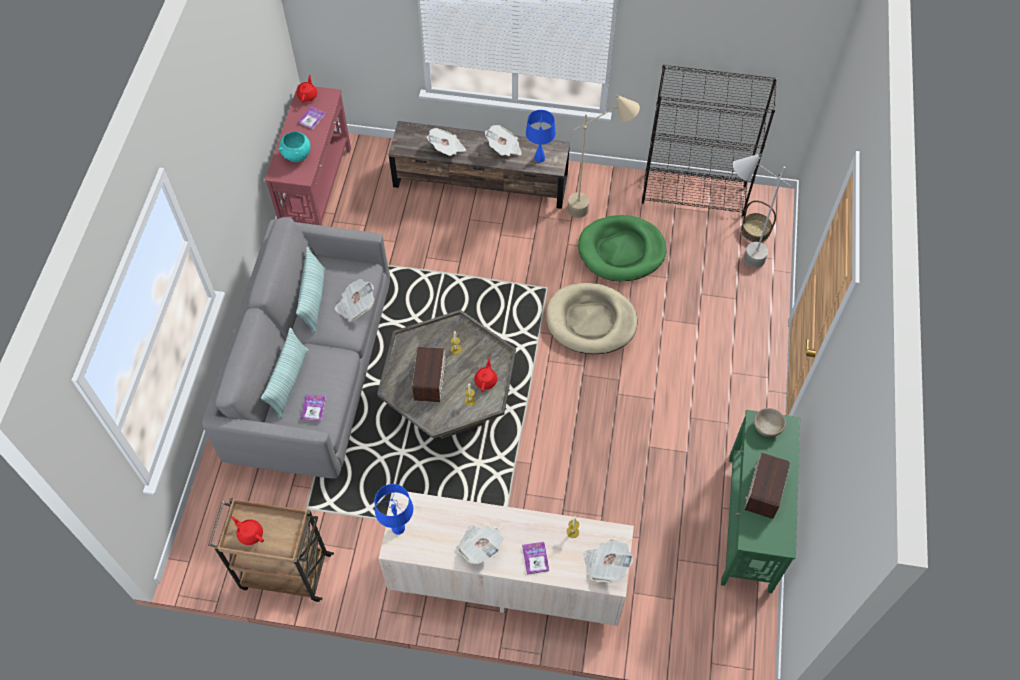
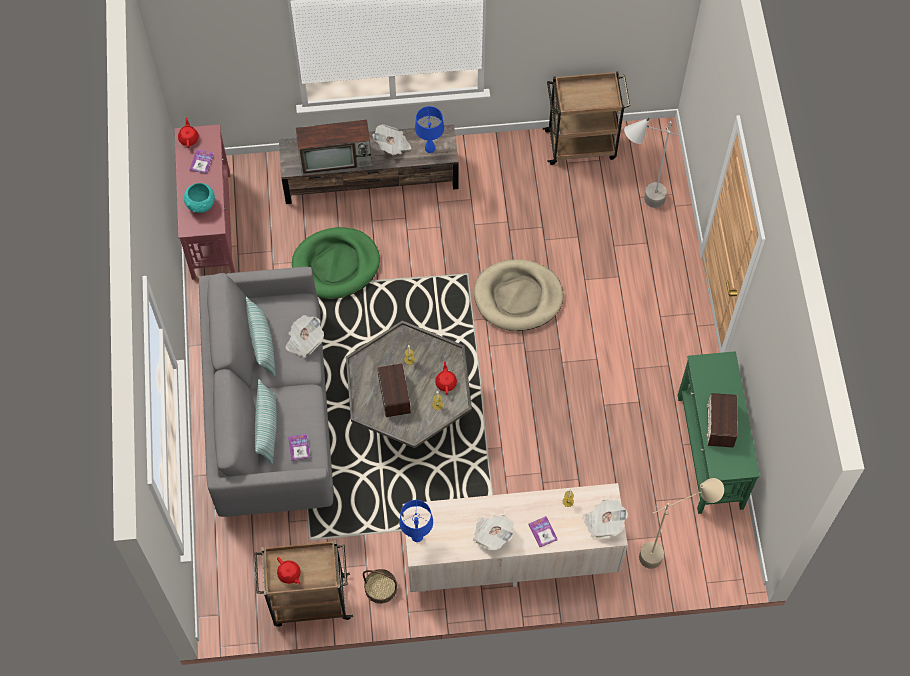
camera: 15 degrees left, 5 degrees up
red teapot [231,516,264,545] -> red teapot turned 150 degrees counterclockwise [277,557,301,584]
newspaper [427,128,466,156] -> television [296,120,372,174]
beige floor lamp [568,95,640,218] -> beige floor lamp moved to [639,478,724,569]
green dog bed [578,215,666,281] -> green dog bed moved to [292,227,380,299]
black bookcase [642,64,777,217] -> brown cart [543,71,630,165]
basket [741,200,776,242] -> basket moved to [363,569,397,604]
beige bowl [754,408,786,437] -> none

